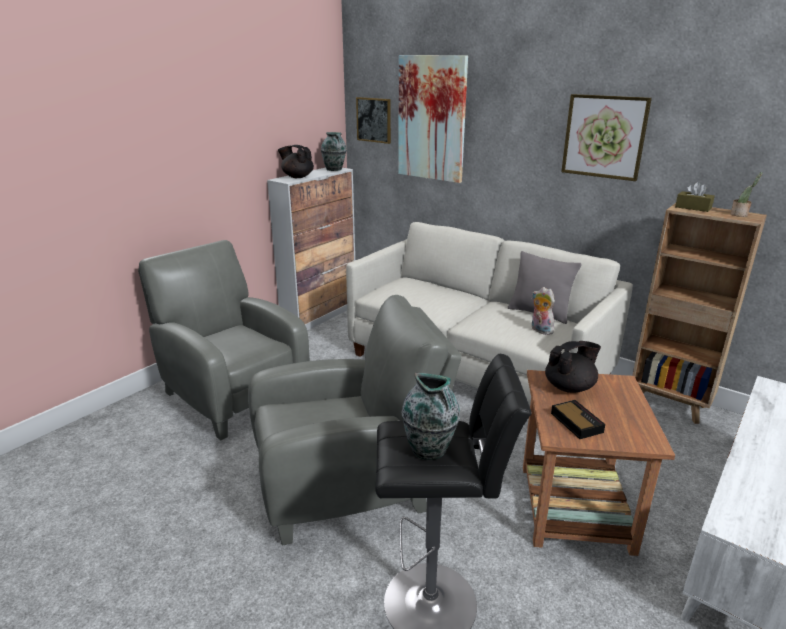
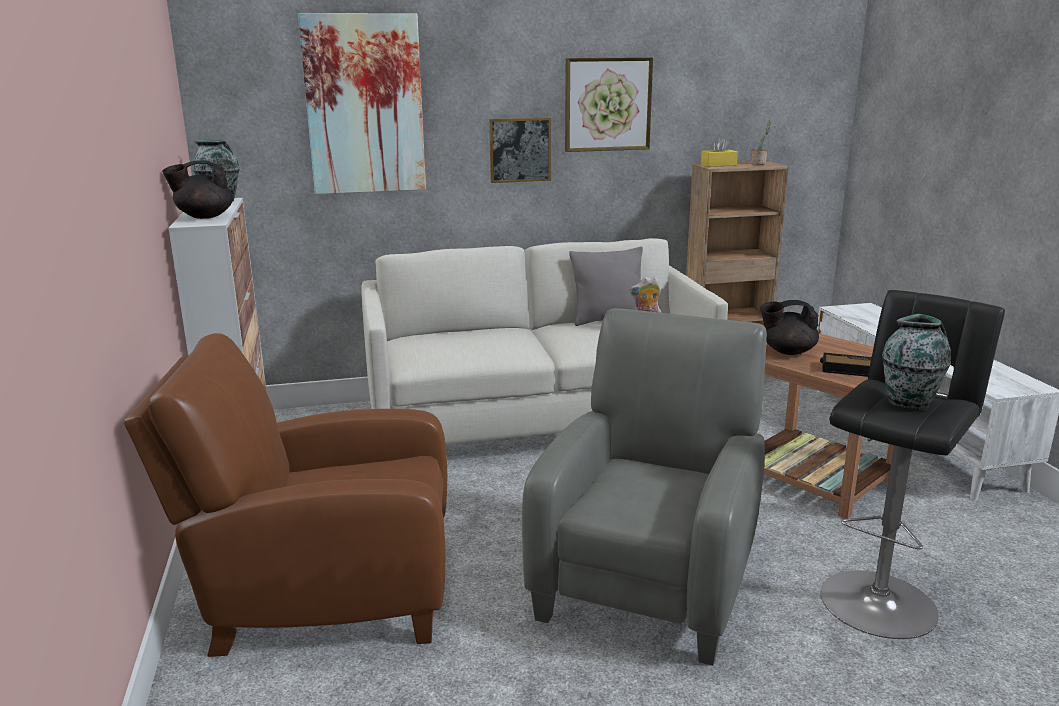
camera: 50 degrees left, 5 degrees down
grey armchair [138,240,310,440] -> brown armchair [124,333,447,657]
picture [356,97,391,144] -> picture moved to [489,117,551,183]
black teapot [545,341,601,393] -> black teapot turned 105 degrees counterclockwise [760,300,819,355]
brown tissue box [675,182,715,212] -> yellow tissue box [701,138,738,167]

